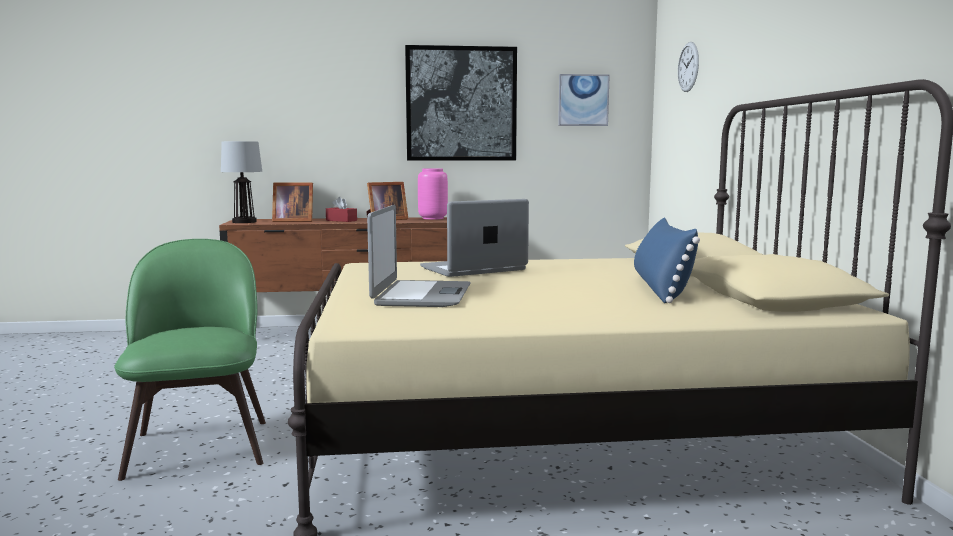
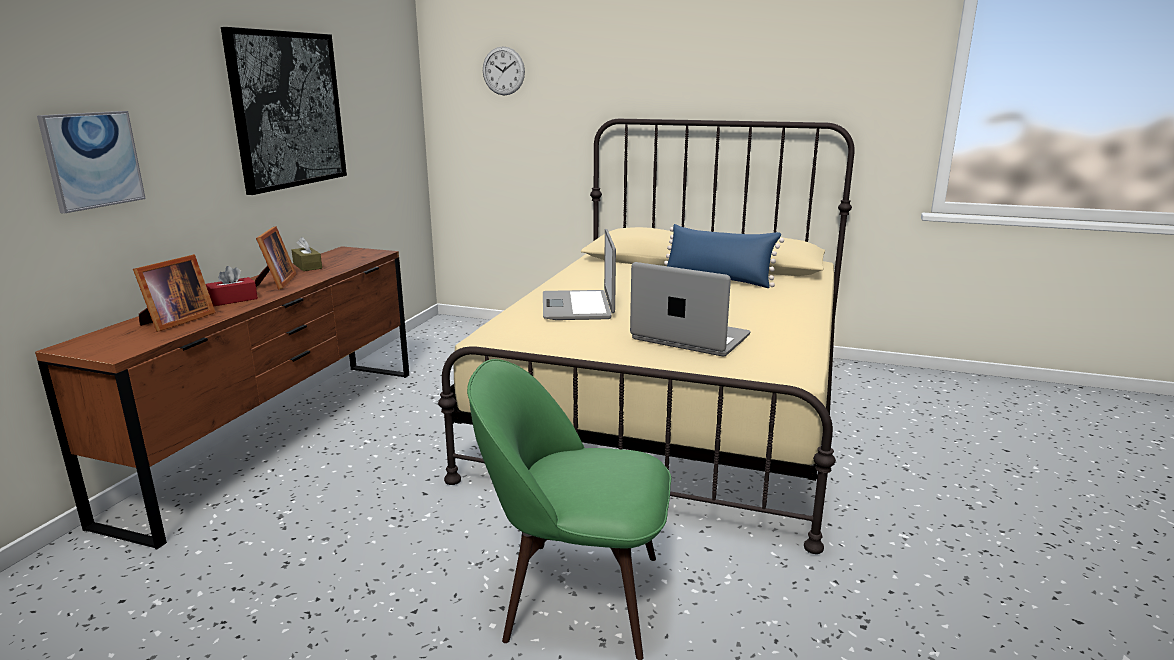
camera: 65 degrees left, 10 degrees up
table lamp [221,141,262,223] -> none
pink vase [418,168,448,220] -> brown tissue box [292,237,322,271]
picture [558,74,610,126] -> picture moved to [37,111,146,213]

